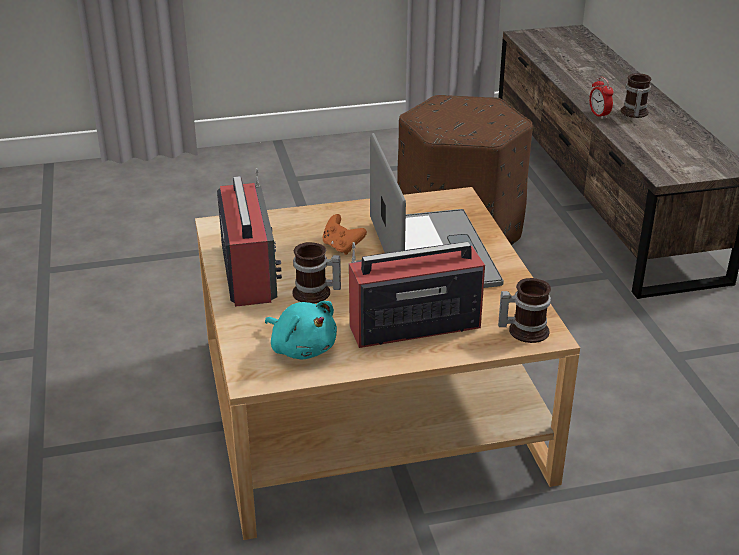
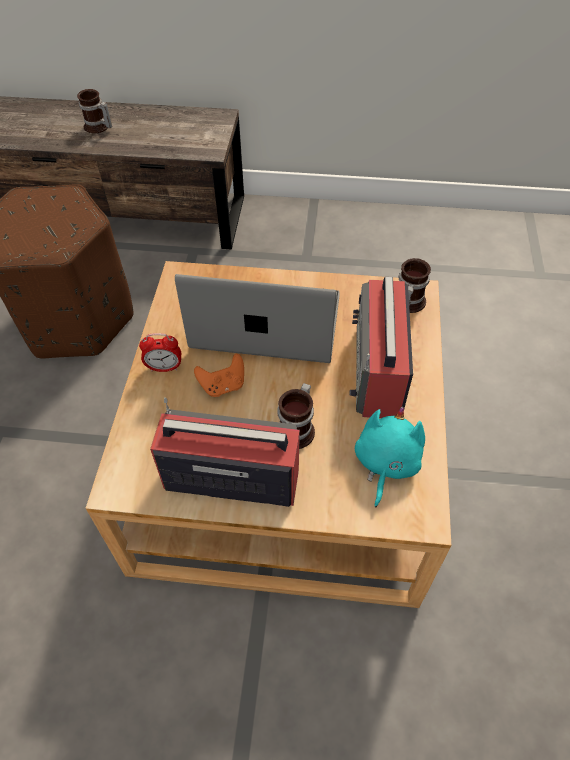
camera: 70 degrees left, 20 degrees up
turquoise plush toy [265,301,337,359] -> turquoise plush toy turned 45 degrees counterclockwise [355,407,425,507]
alarm clock [589,77,614,119] -> alarm clock moved to [139,333,181,372]

